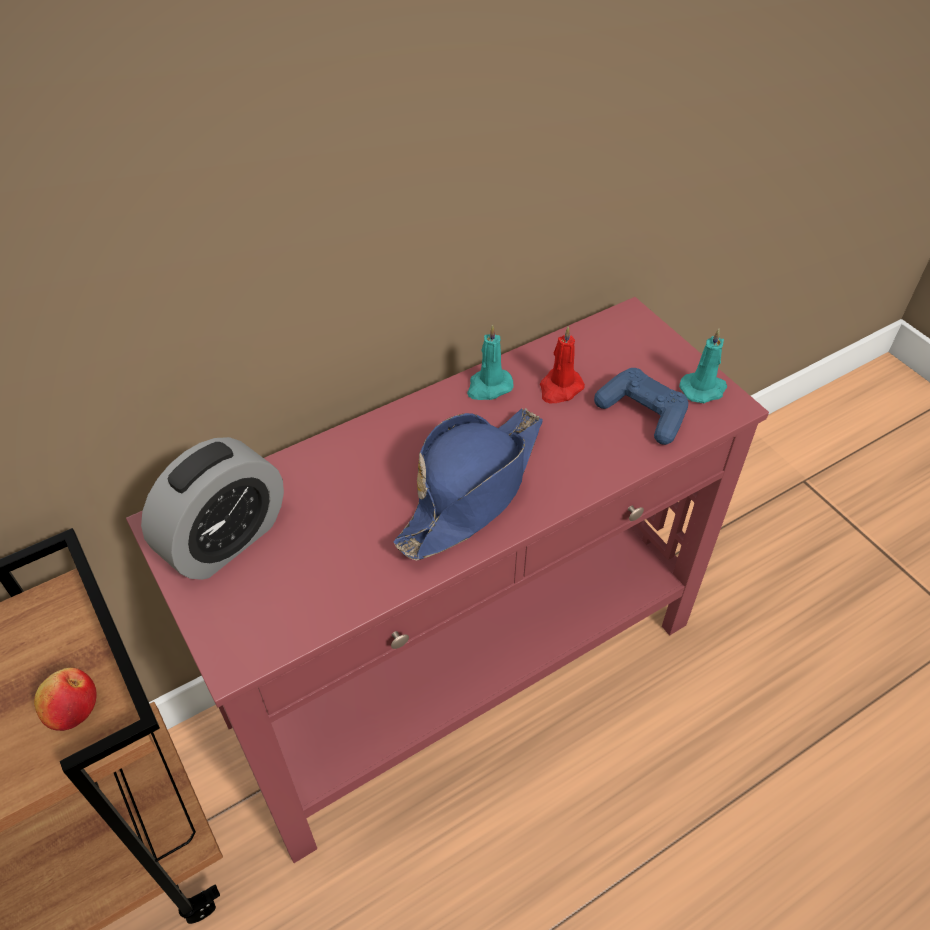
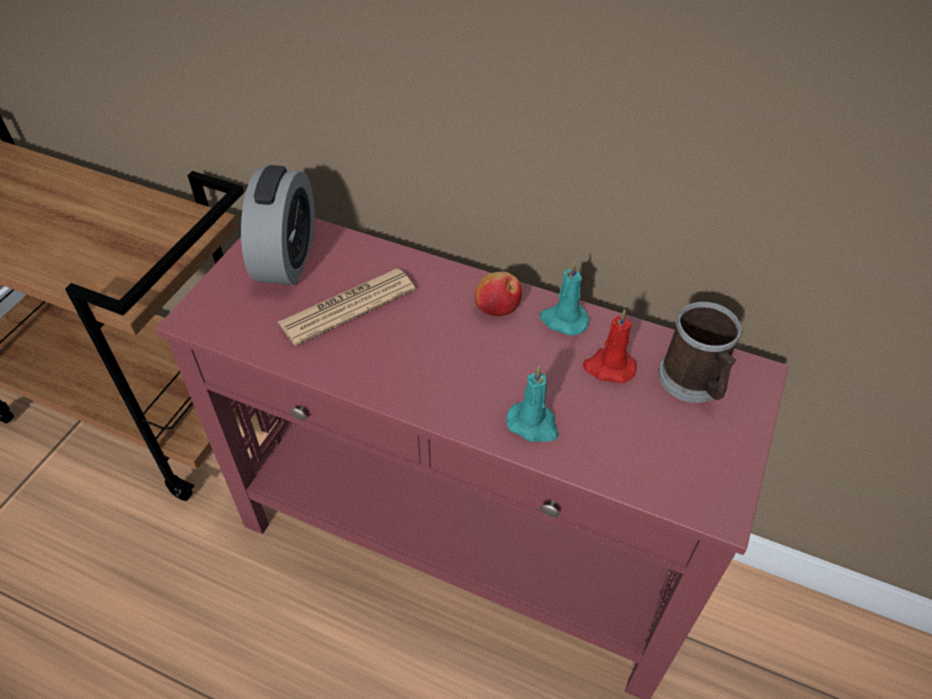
camera: 55 degrees right, 0 degrees up
apple [34,668,97,731] -> apple moved to [475,271,522,316]
alarm clock [141,437,284,580] -> alarm clock turned 90 degrees counterclockwise [241,165,315,285]
blue hat [394,408,543,561] -> none
blue game controller [594,368,688,445] -> none
turquoise candle [679,329,727,403] -> turquoise candle moved to [506,366,559,442]
none -> newspaper [278,269,416,346]
none -> mug [658,302,741,403]

